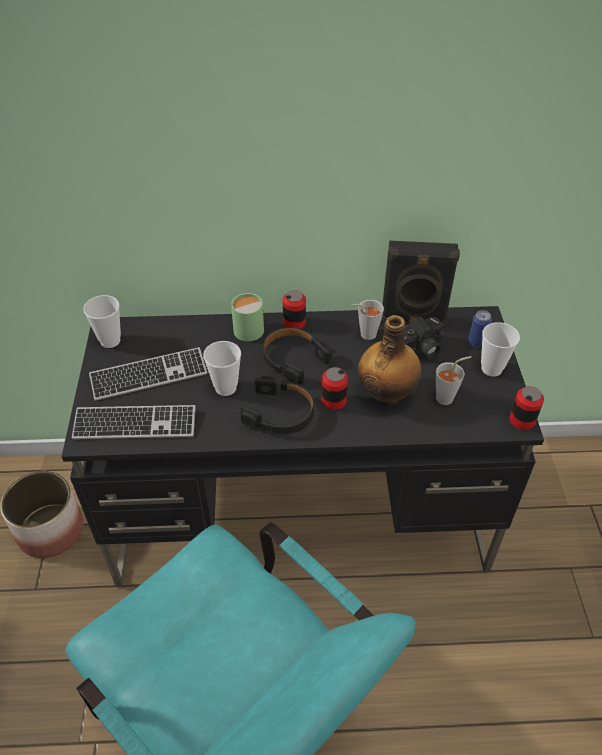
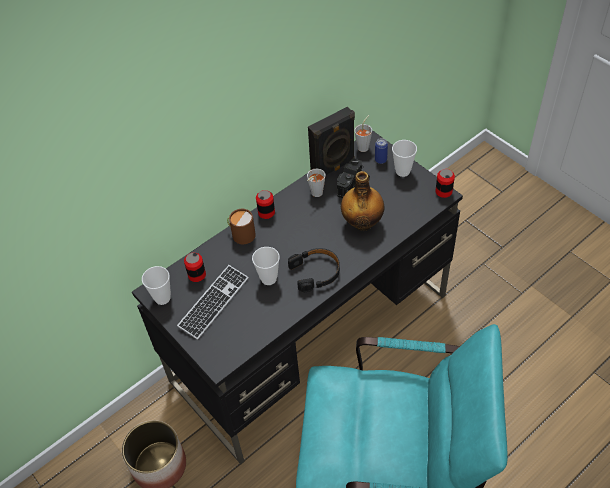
camera: 35 degrees left, 5 degrees up
keyboard [72,405,195,439] -> none
green mug [231,293,264,341] -> brown mug [227,209,256,244]
black headphones [263,327,332,384] -> none
can [321,367,348,410] -> can moved to [184,253,206,282]
grey cup [436,356,472,405] -> grey cup moved to [354,115,372,152]

